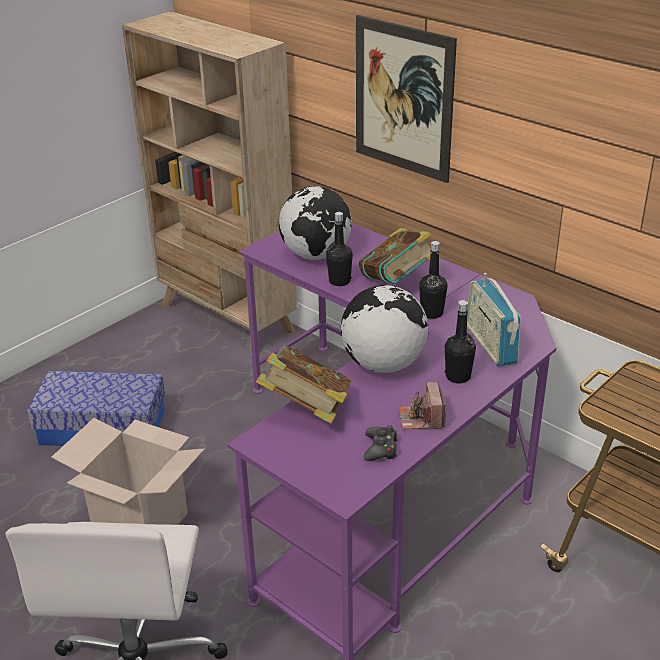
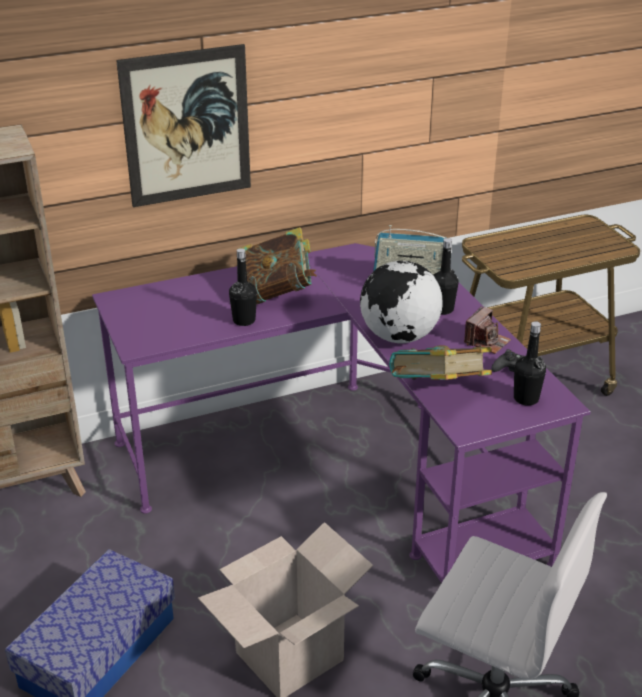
camera: 65 degrees left, 0 degrees up
globe [279,186,352,260] -> none
camera [399,382,446,430] -> camera turned 75 degrees counterclockwise [464,306,511,354]
black bottle [419,241,447,319] -> black bottle moved to [514,321,546,406]

